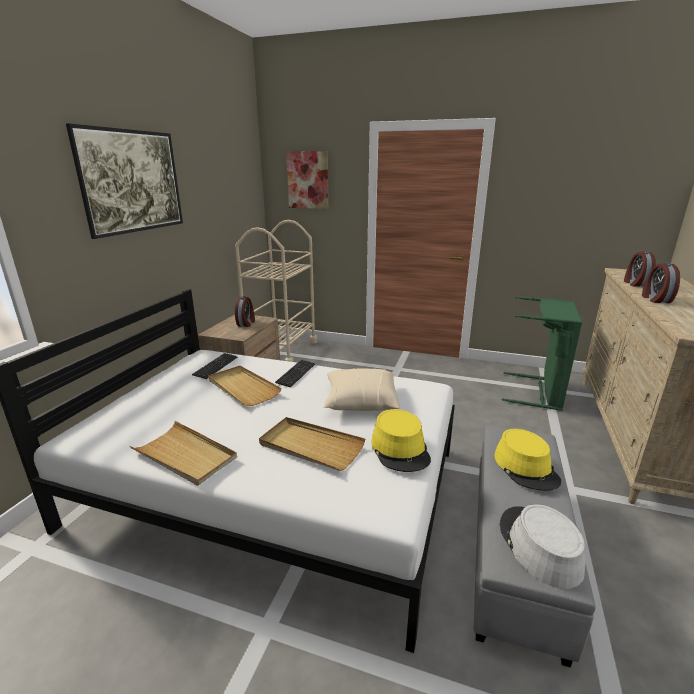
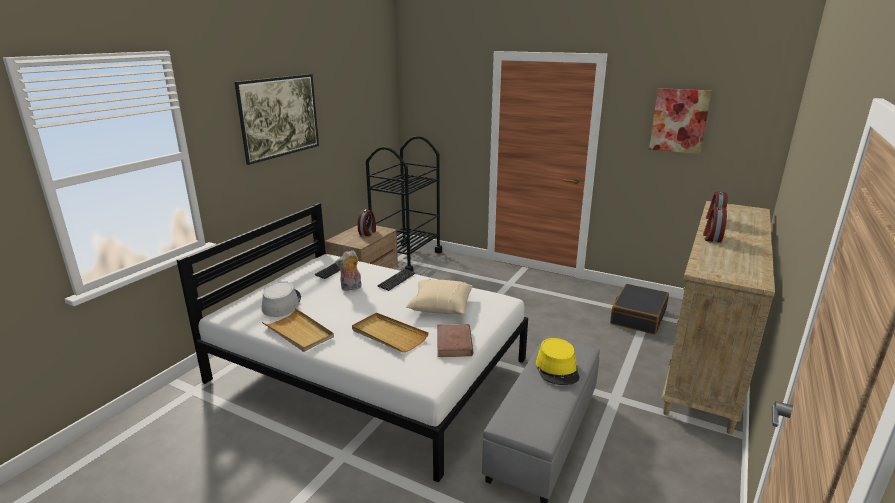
camera: 10 degrees right, 0 degrees up
beige tray [208,366,282,406] -> plush toy [335,250,361,291]
beige cart [235,220,318,362] -> black cart [366,136,442,272]
picture [286,151,328,209] -> picture moved to [649,88,712,154]
yellow hat [371,409,431,472] -> brown book [437,324,474,357]
grey hat [500,504,585,589] -> grey hat moved to [262,281,301,317]
green laundry basket [501,296,582,411] -> black suitcase [610,284,669,335]

